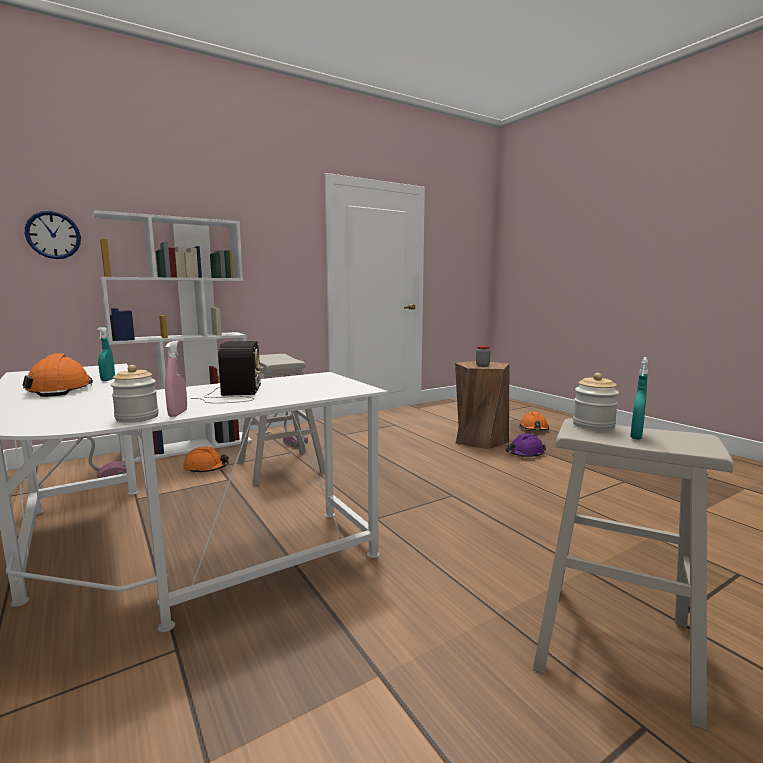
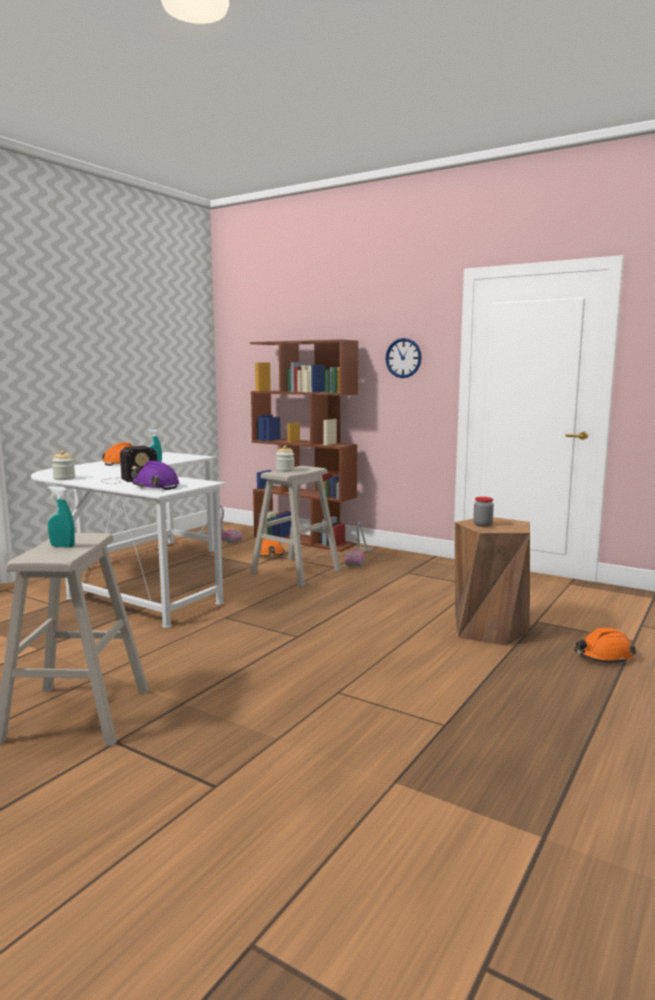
camera: 65 degrees right, 0 degrees up
wall clock [25,211,81,259] -> wall clock moved to [385,338,422,378]
white bookcase [93,210,252,462] -> brown bookcase [250,340,358,552]
pink spray bottle [165,341,187,417] -> none
purple hard hat [506,434,546,457] -> purple hard hat moved to [132,461,179,490]
jar [573,373,619,431] -> jar moved to [276,446,295,472]

